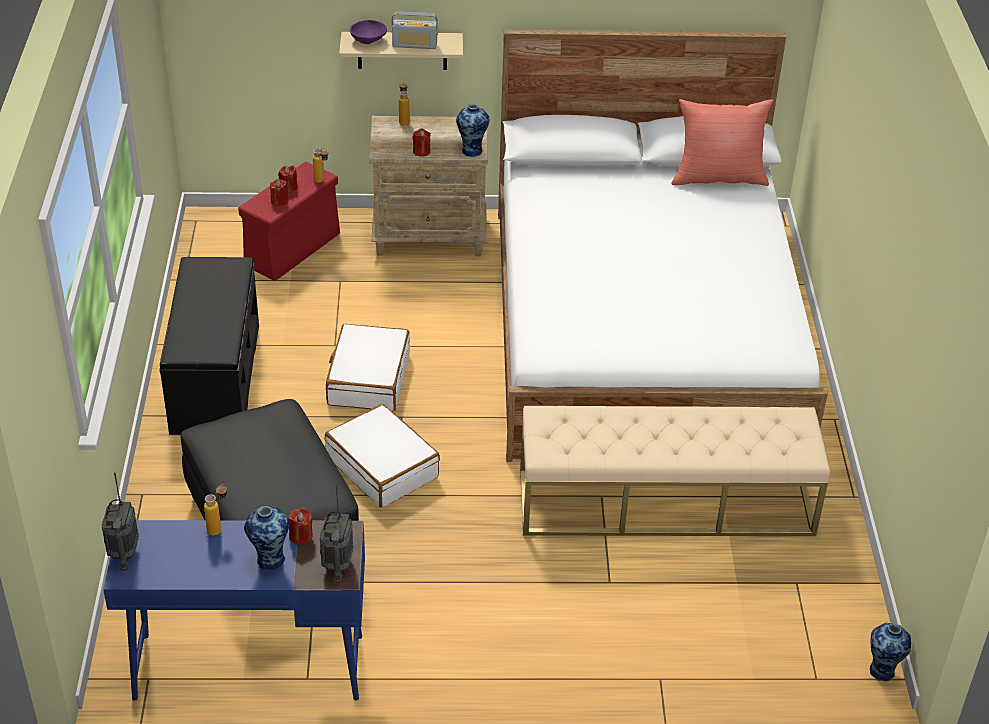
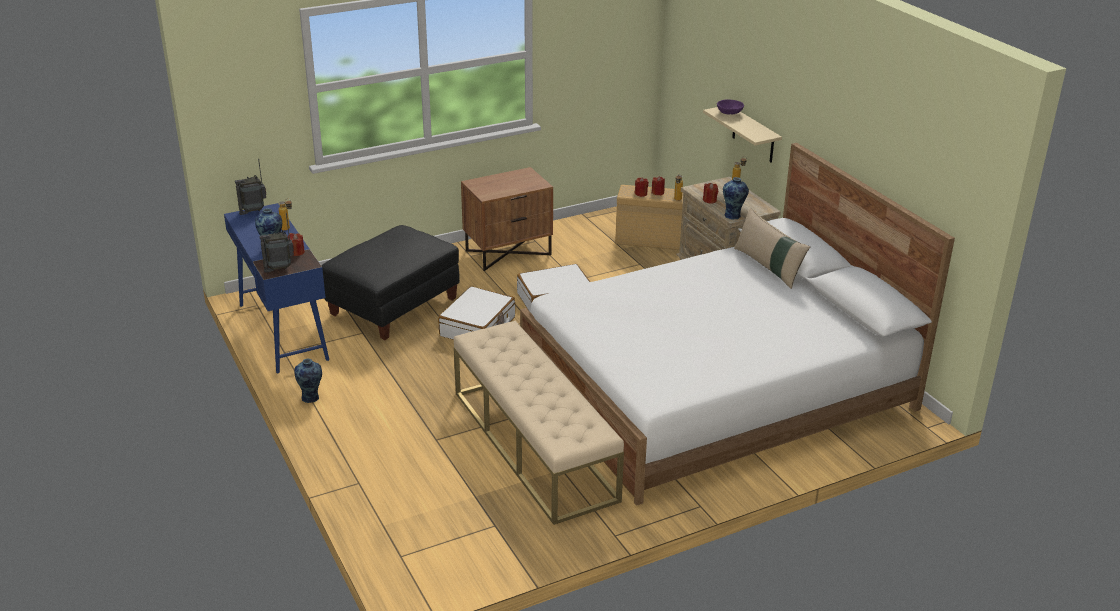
camera: 65 degrees right, 10 degrees down
black bench [160,257,259,435] -> brown nightstand [461,167,553,271]
red storage box [238,162,340,281] -> beige storage box [615,185,683,250]
radio [391,12,438,49] -> none
red pillow [672,99,774,186] -> none
vase [870,623,911,681] -> vase moved to [294,359,322,403]
none -> beige pillow [734,208,810,289]

